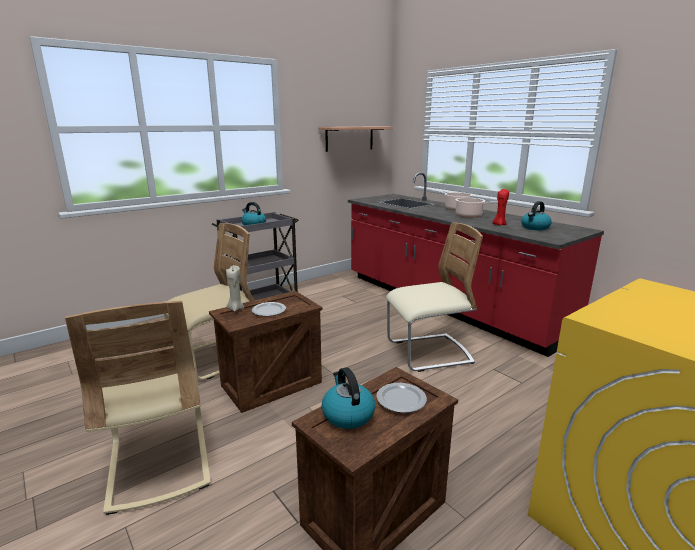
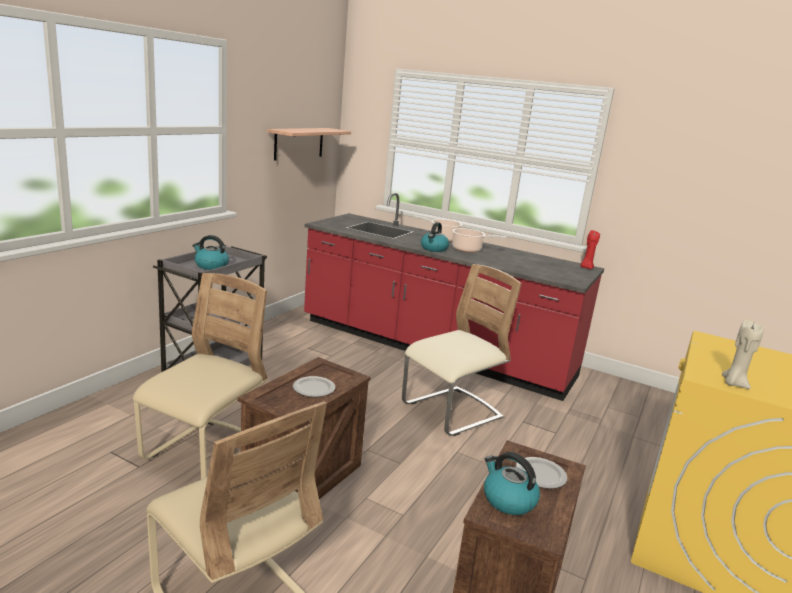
camera: 25 degrees left, 0 degrees up
beige candle [226,265,244,312] -> beige candle moved to [722,320,763,389]
red candle [493,189,509,225] -> red candle moved to [580,230,600,269]
kettle [521,201,552,230] -> kettle moved to [421,222,449,252]

